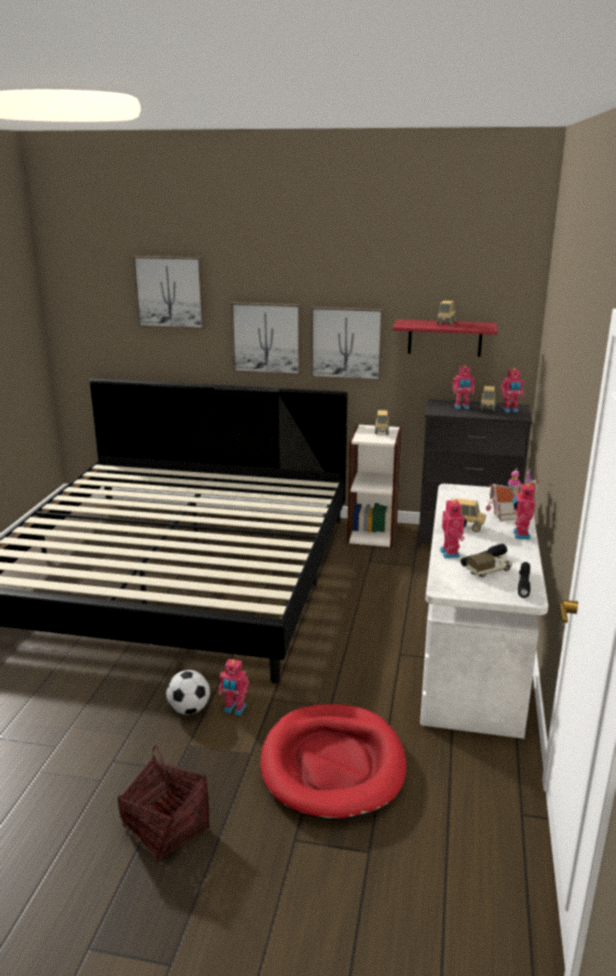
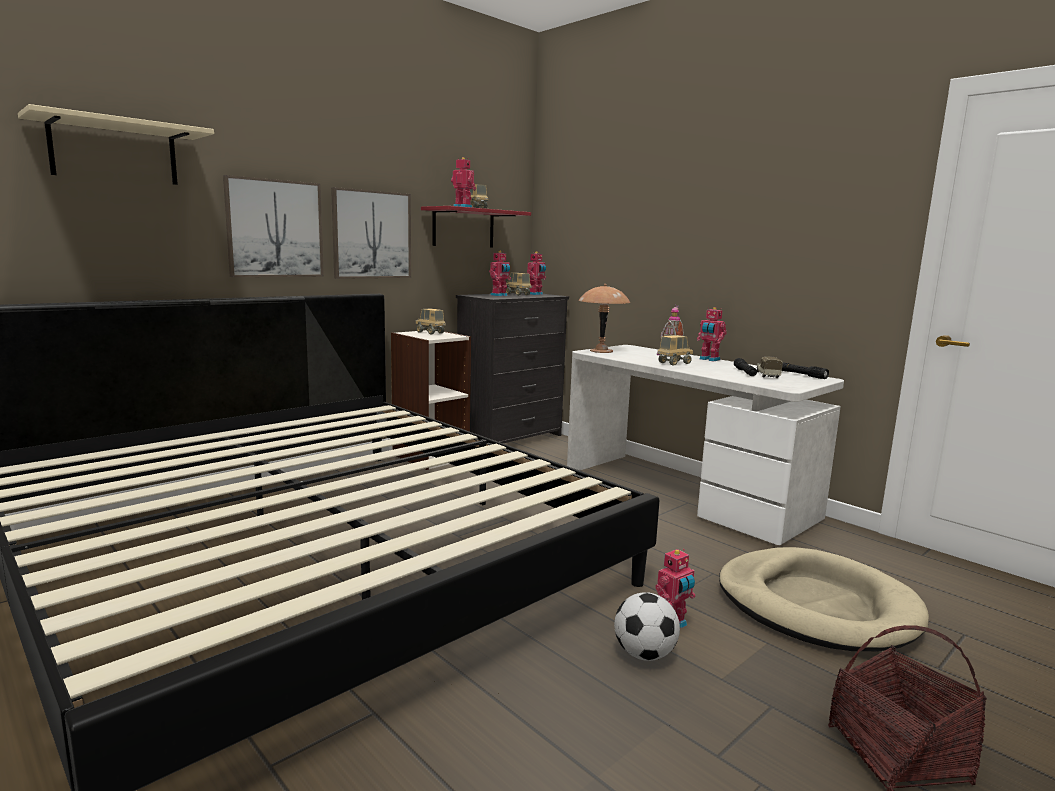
camera: 55 degrees left, 10 degrees down
picture [133,256,205,329] -> beige shelf [18,104,214,185]
red dog bed [260,704,406,821] -> beige dog bed [719,547,929,651]
toy robot [440,498,467,558] -> toy robot moved to [451,157,476,207]
none -> brown table lamp [579,284,630,353]

